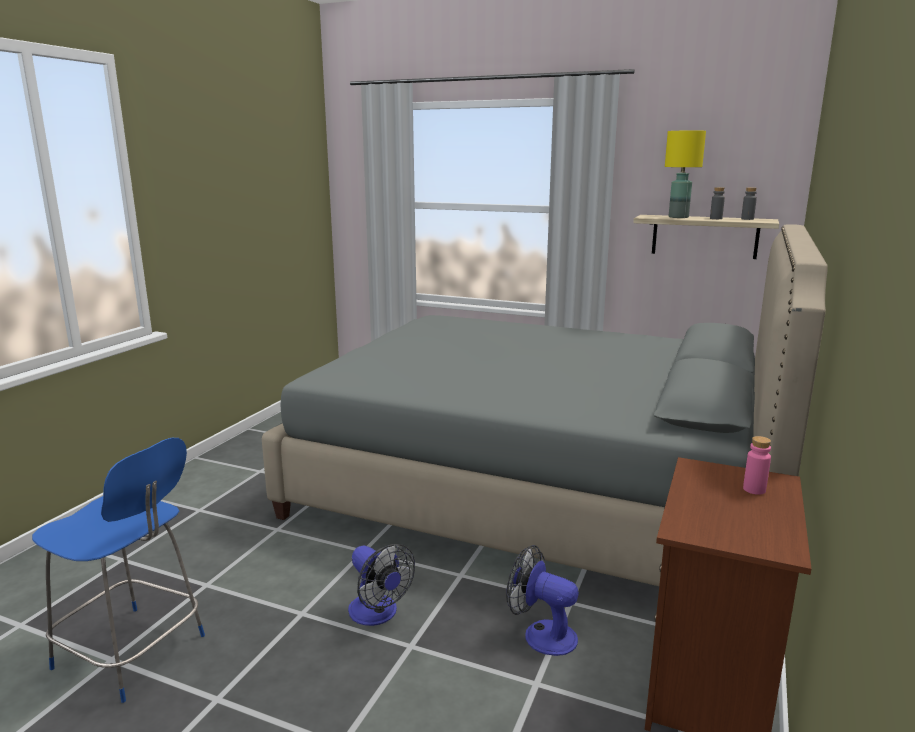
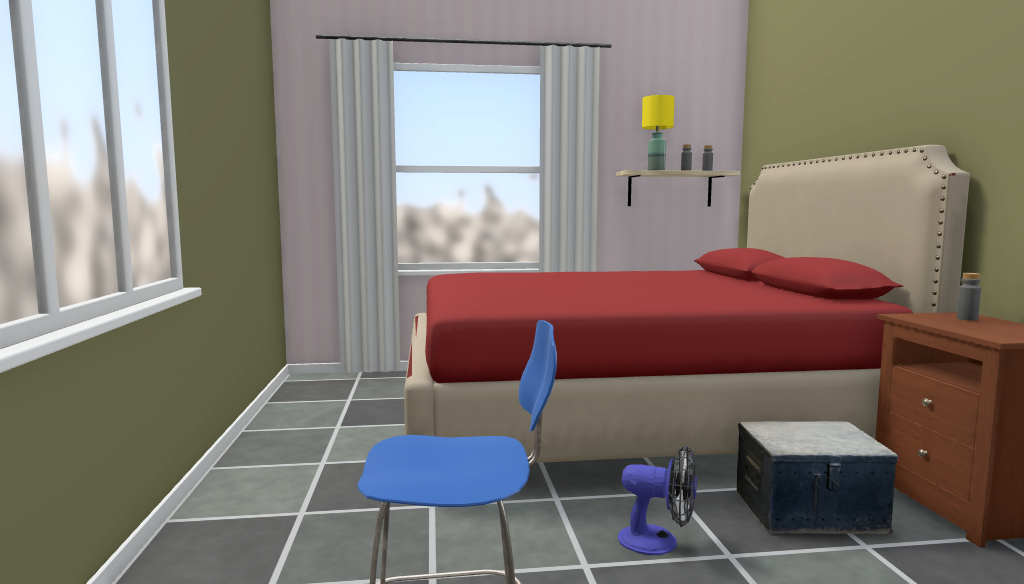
camera: 30 degrees left, 10 degrees down
grey bed [262,224,828,586] -> red bed [404,145,970,463]
fan [506,545,579,656] -> storage box [737,421,898,534]
pink bottle [743,436,771,495] -> grey bottle [957,273,981,321]

